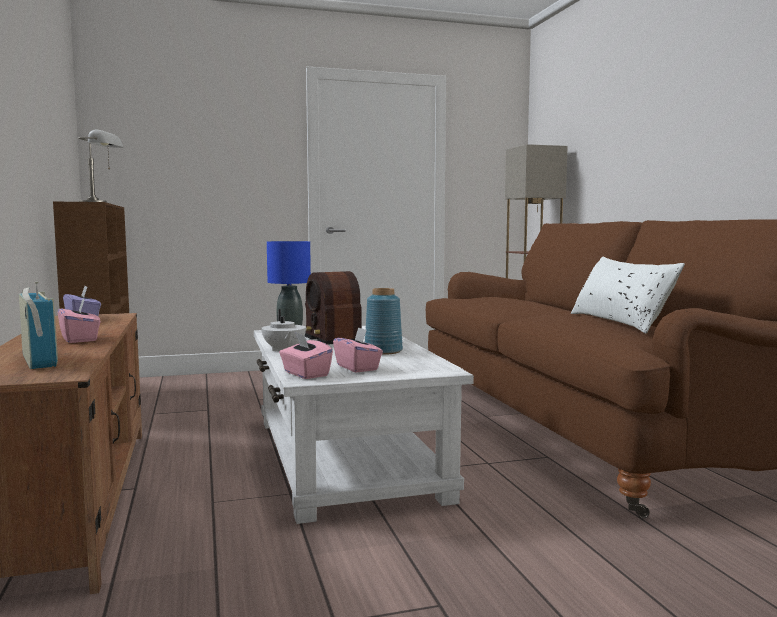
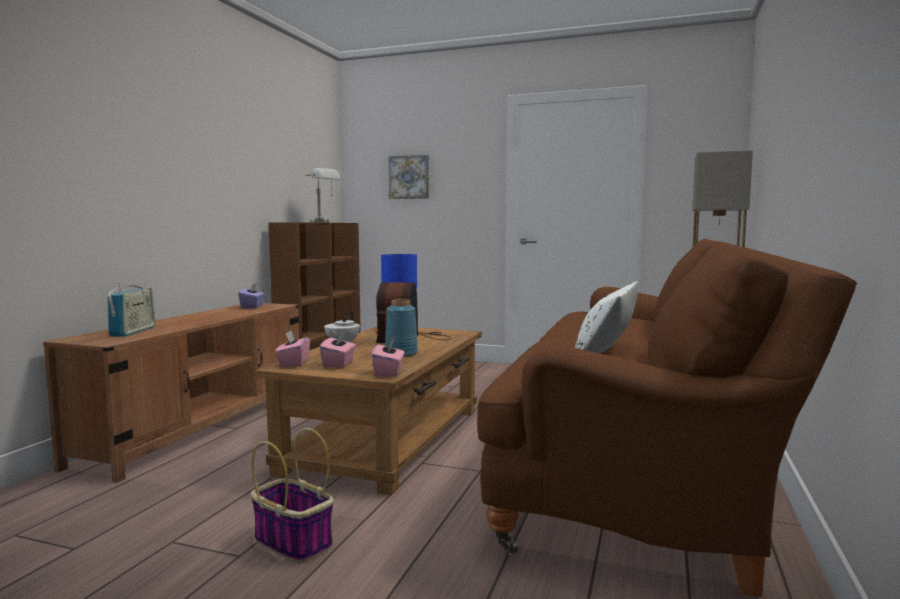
camera: 35 degrees right, 0 degrees up
pink tissue box [58,299,101,343] -> pink tissue box moved to [372,338,405,377]
white coffee table [254,326,474,524] -> brown coffee table [254,327,482,495]
none -> basket [251,428,334,563]
none -> picture [389,155,429,199]

